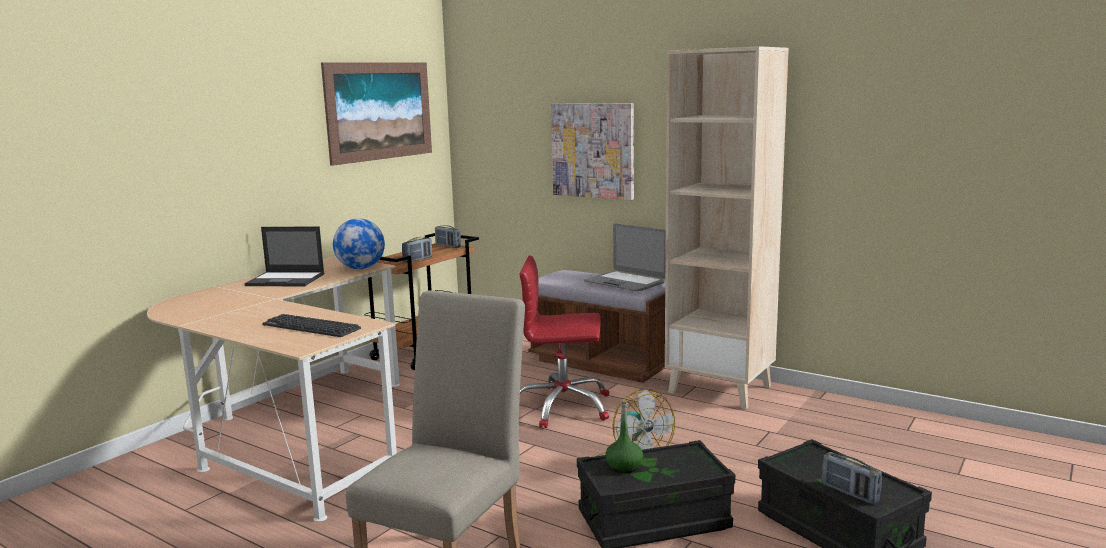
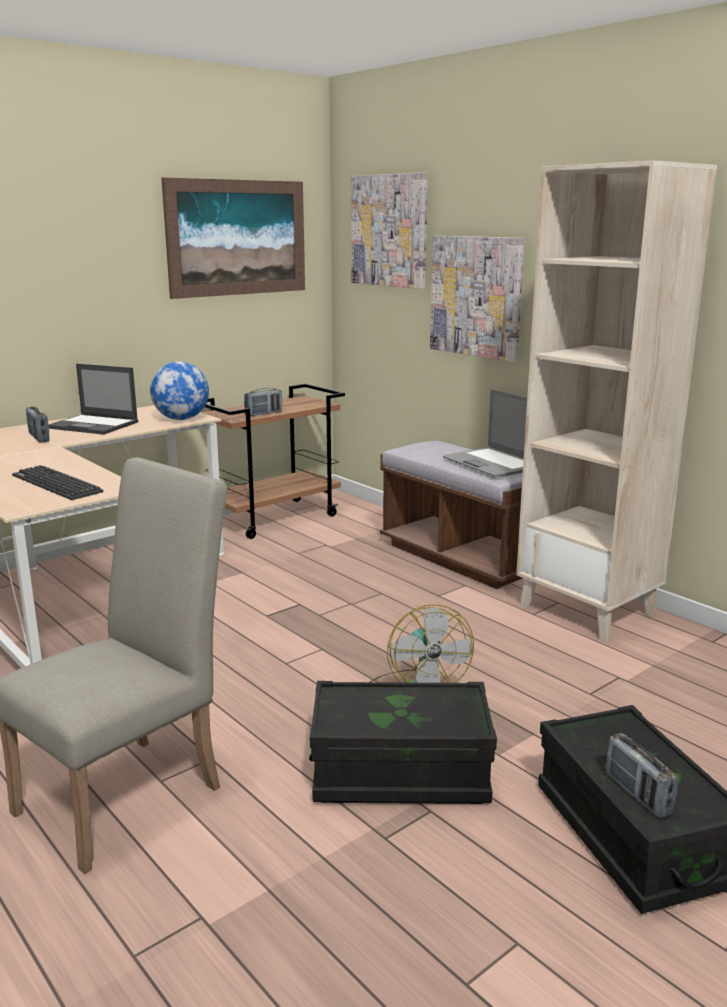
camera: 15 degrees right, 5 degrees up
radio [435,225,461,248] -> radio moved to [26,406,50,442]
red office chair [520,256,609,428] -> none
green bottle [605,399,643,473] -> none
none -> picture [351,172,428,289]

